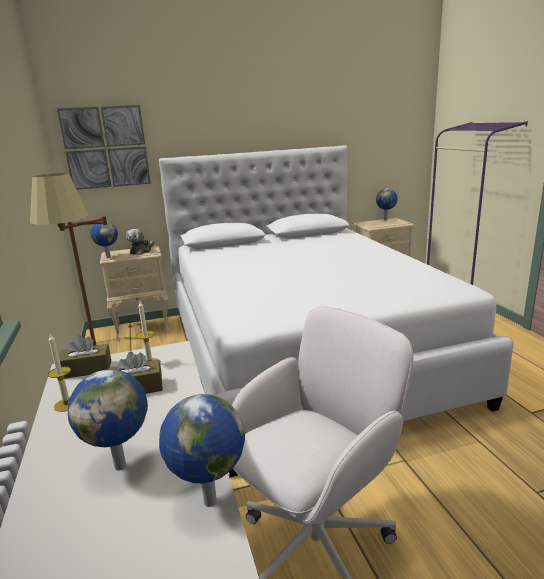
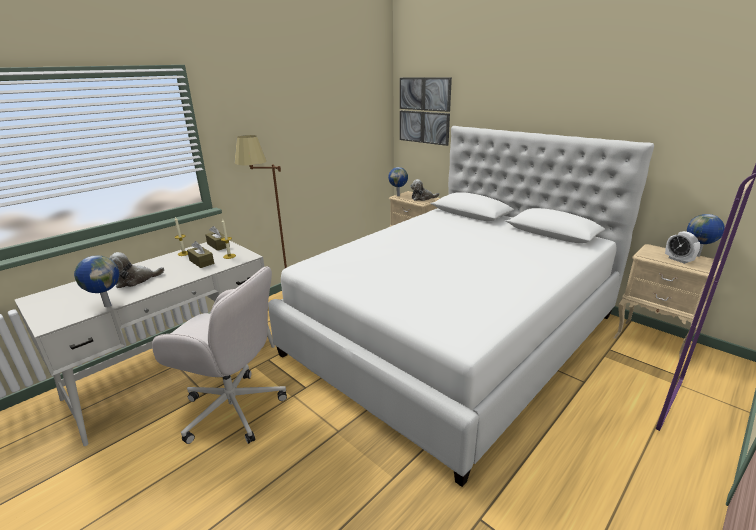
camera: 60 degrees right, 5 degrees up
globe [68,369,148,471] -> plush toy [109,252,164,288]
none -> alarm clock [665,231,700,264]

